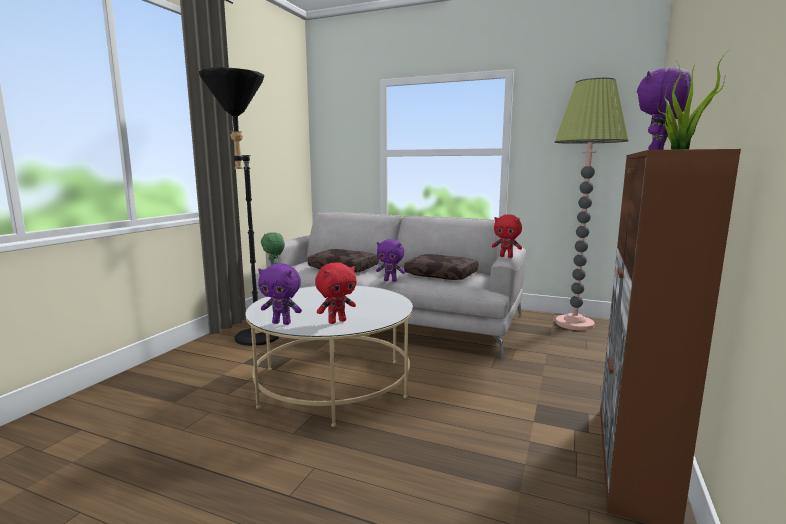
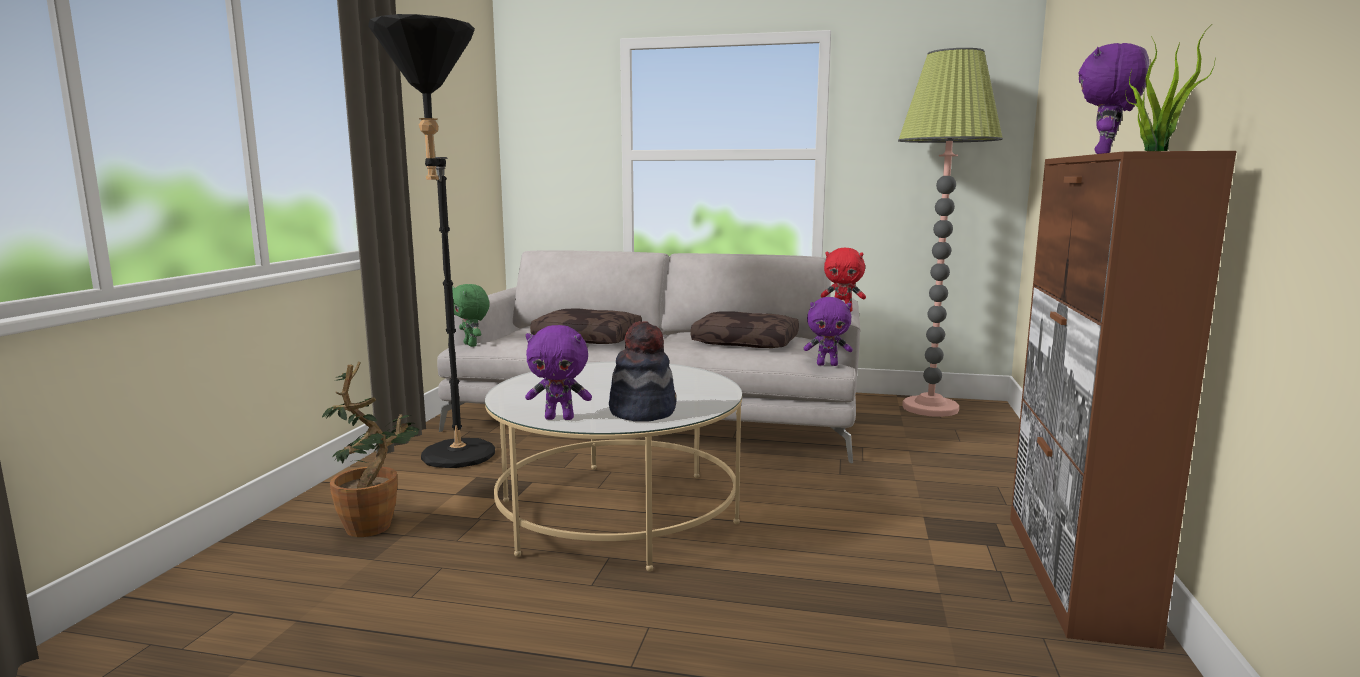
camera: 10 degrees left, 0 degrees up
red plush toy [315,262,357,324] -> hat [609,321,677,422]
purple plush toy [376,239,405,282] -> purple plush toy moved to [804,297,853,366]
none -> potted plant [322,362,419,537]

